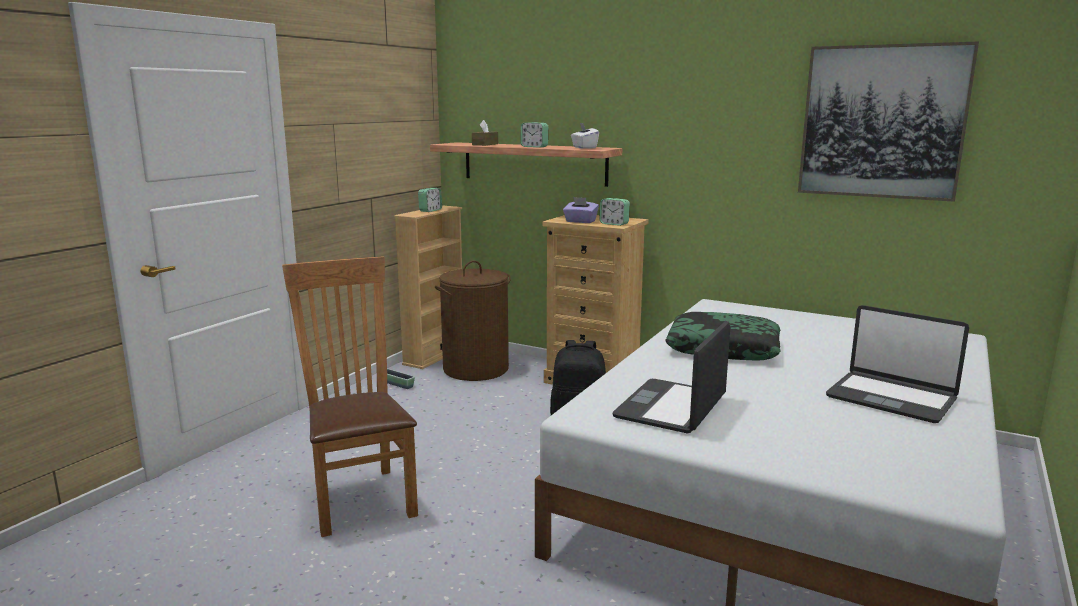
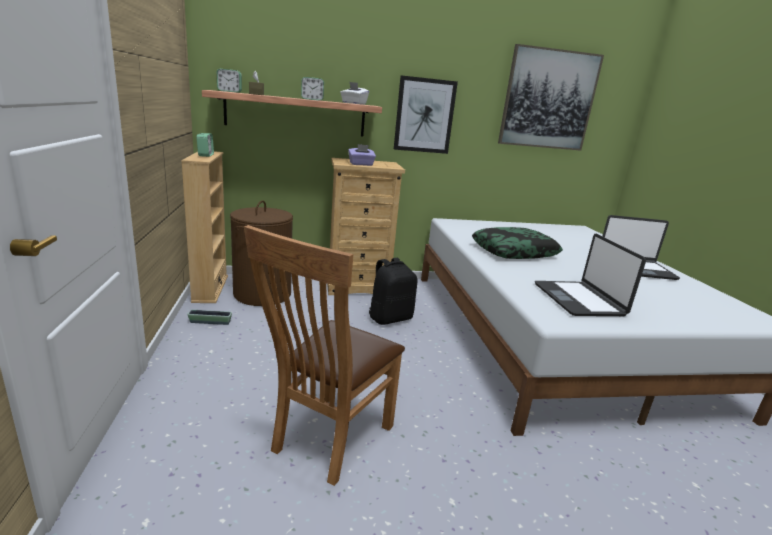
camera: 40 degrees left, 5 degrees up
brown chair [282,256,418,537] -> brown chair turned 90 degrees counterclockwise [244,225,405,486]
alarm clock [600,198,630,226] -> alarm clock moved to [217,69,242,93]
none -> picture [394,75,458,154]

